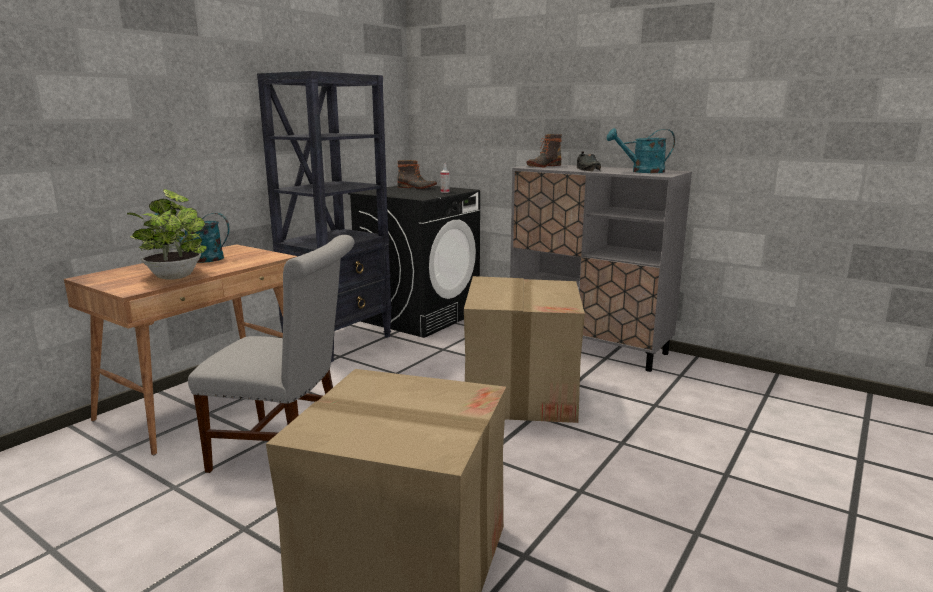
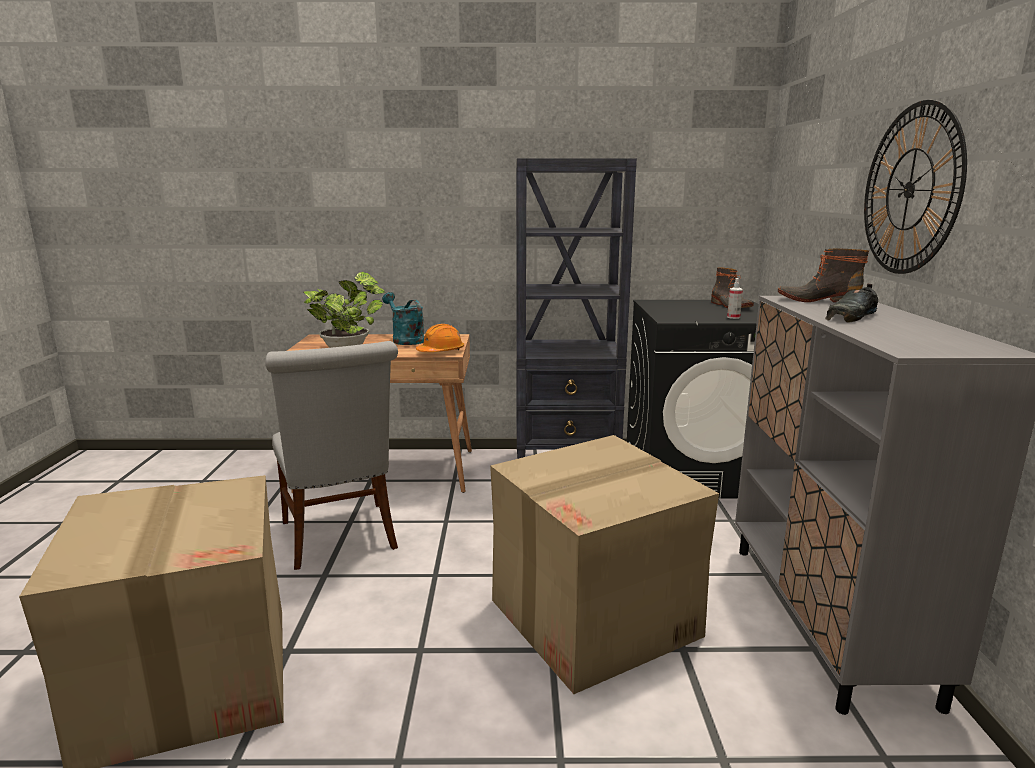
camera: 55 degrees right, 0 degrees up
turquoise watering can [607,128,675,173] -> none
none -> orange hard hat [416,324,464,352]
none -> wall clock [864,100,967,274]

